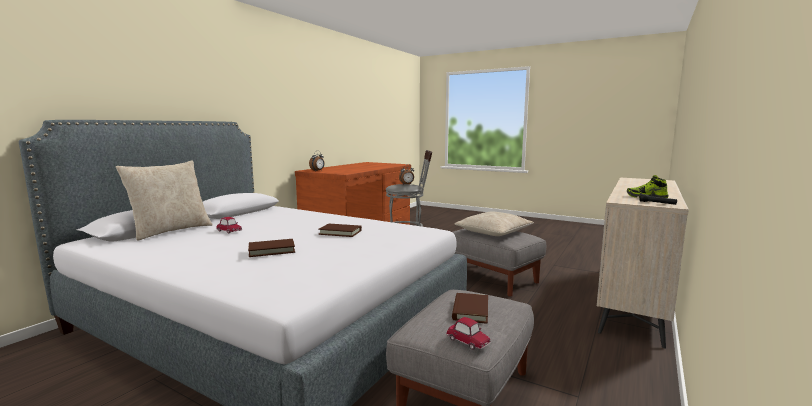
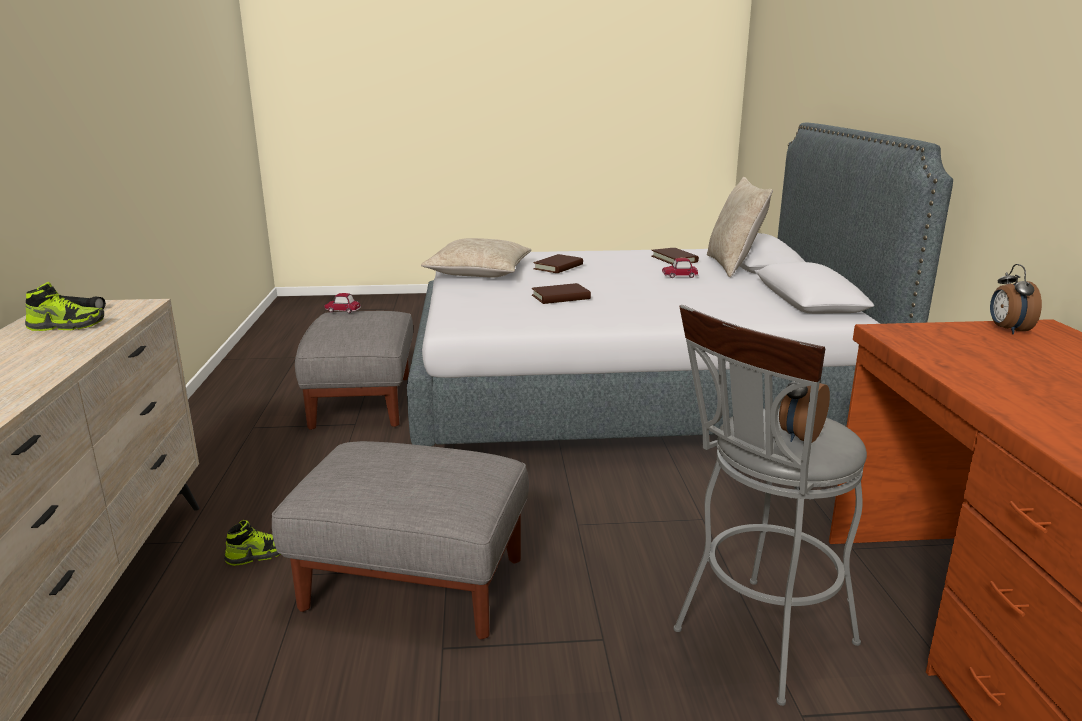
camera: 145 degrees right, 10 degrees up
brown book [452,293,488,324] -> brown book moved to [651,248,699,265]
beige pillow [454,211,534,236] -> beige pillow moved to [421,238,531,278]
none -> shoe [224,520,281,566]

